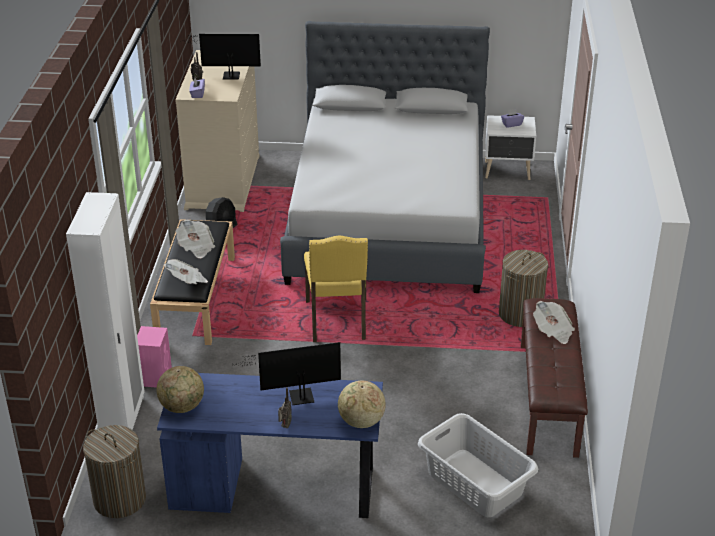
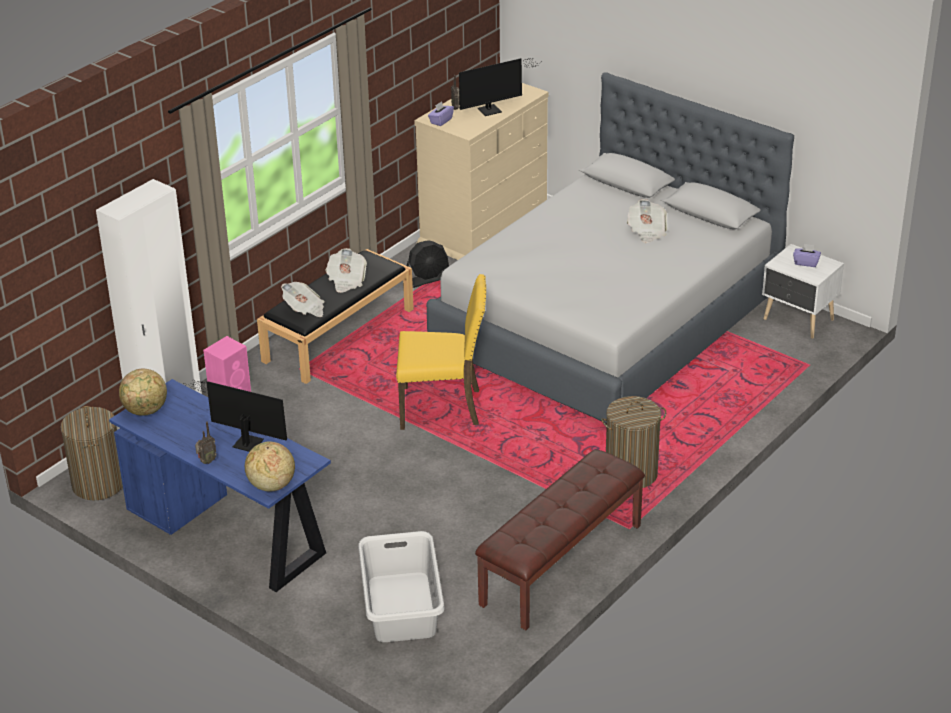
camera: 35 degrees right, 0 degrees up
monitor [180,34,261,79] -> monitor turned 120 degrees clockwise [459,58,540,116]
yellow chair [304,235,368,342] -> yellow chair turned 120 degrees counterclockwise [396,274,486,430]
newspaper [533,301,575,344] -> newspaper moved to [627,199,667,243]

